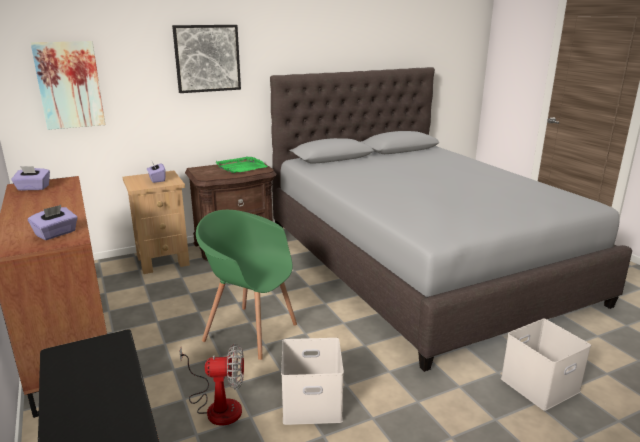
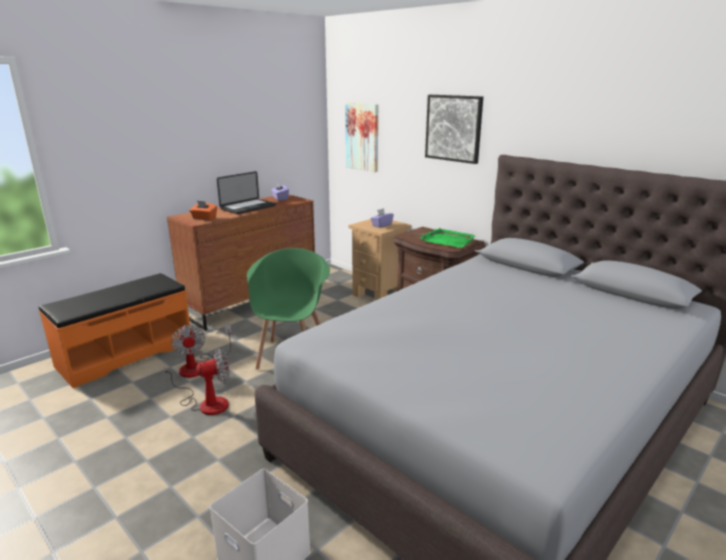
camera: 70 degrees right, 0 degrees up
purple tissue box [28,205,78,240] -> orange tissue box [190,201,217,220]
white storage box [281,338,344,425] -> fan [164,348,229,415]
none -> laptop [217,171,276,214]

